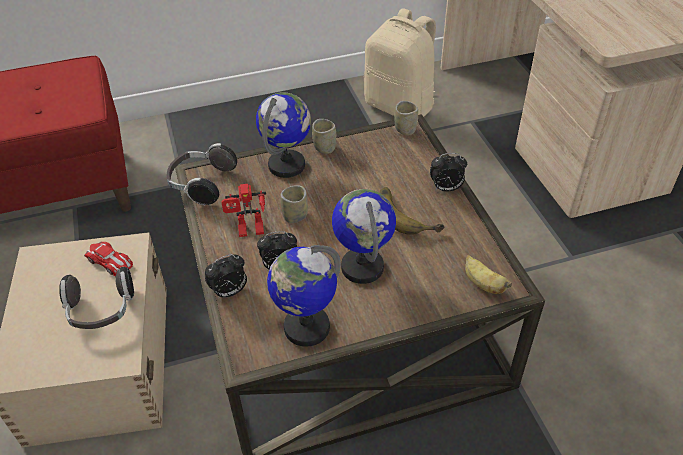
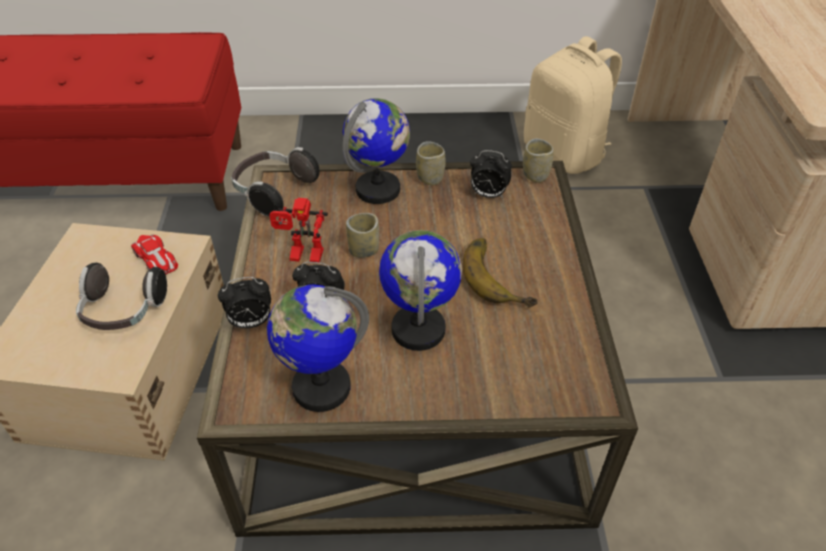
camera: 15 degrees right, 0 degrees up
alarm clock [430,153,467,192] -> alarm clock moved to [470,150,512,198]
banana [465,255,512,294] -> none

